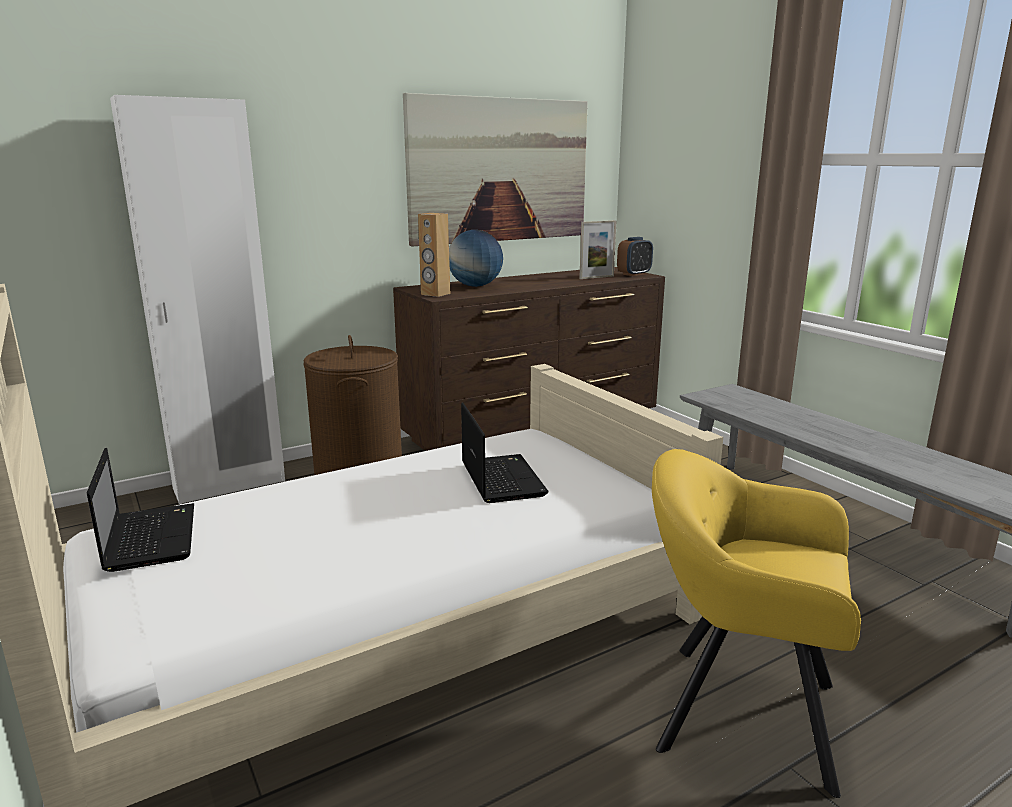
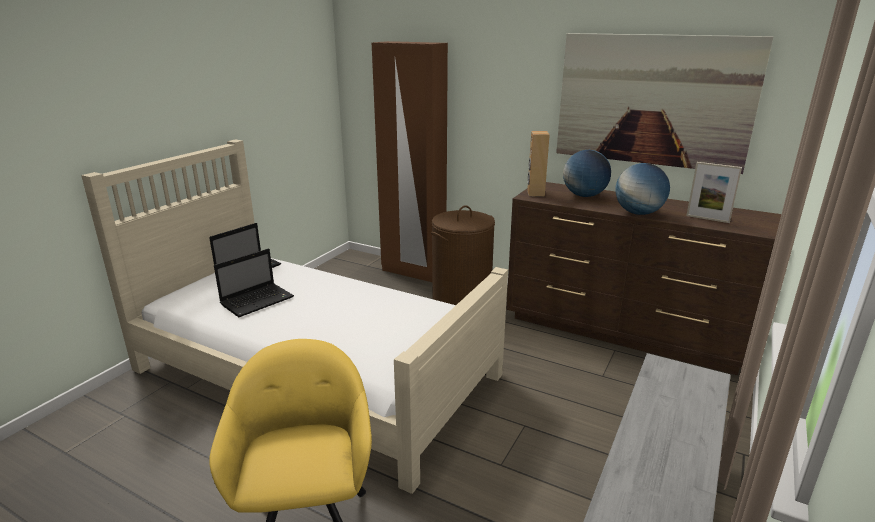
camera: 60 degrees right, 5 degrees up
white wardrobe [110,95,285,504] -> brown wardrobe [372,41,448,282]
laptop [461,403,548,503] -> laptop moved to [214,249,294,317]
alarm clock [617,237,653,276] -> none
none -> globe [615,163,670,215]

